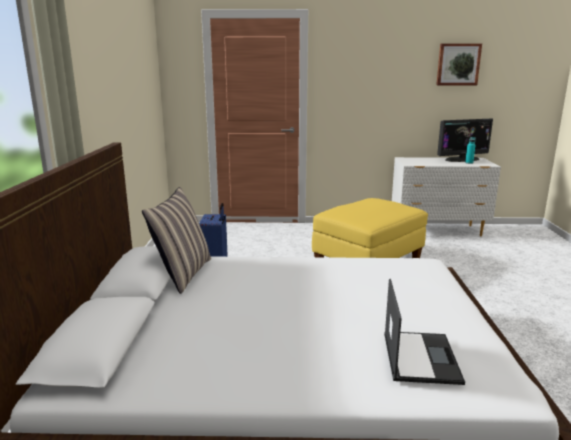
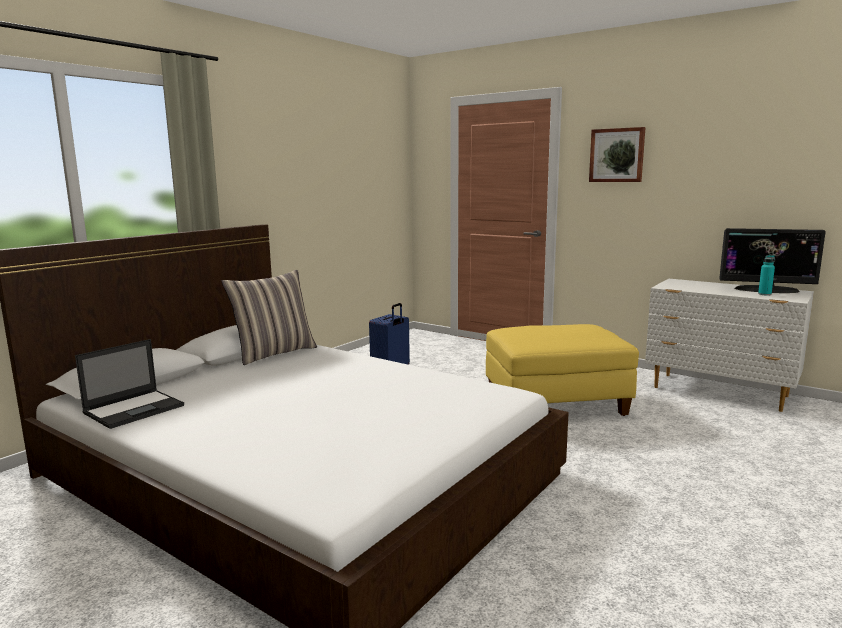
camera: 35 degrees right, 5 degrees down
laptop [384,279,465,385] -> laptop moved to [75,339,184,429]
picture [436,43,482,85] -> picture moved to [589,127,646,182]

